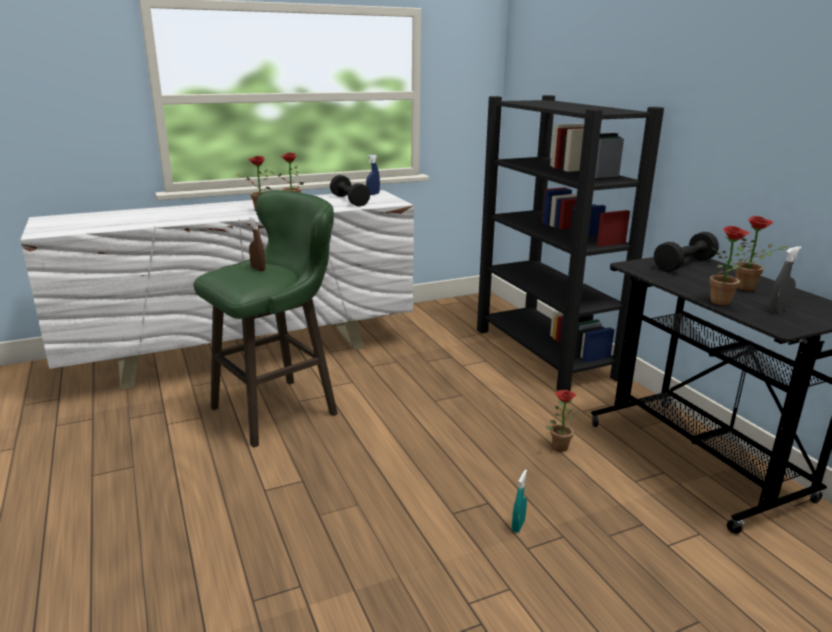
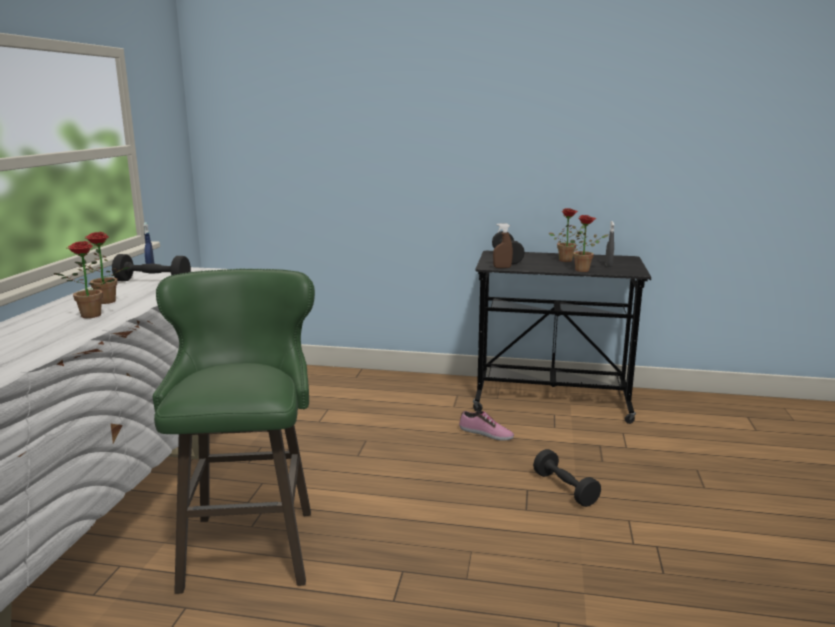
camera: 55 degrees left, 5 degrees down
brown spray bottle [249,217,265,272] -> brown spray bottle moved to [493,223,513,268]
black bookcase [477,95,664,391] -> none
turquoise spray bottle [512,469,527,533] -> black dumbbell [533,449,601,507]
potted plant [546,390,579,452] -> shoe [459,411,514,441]

